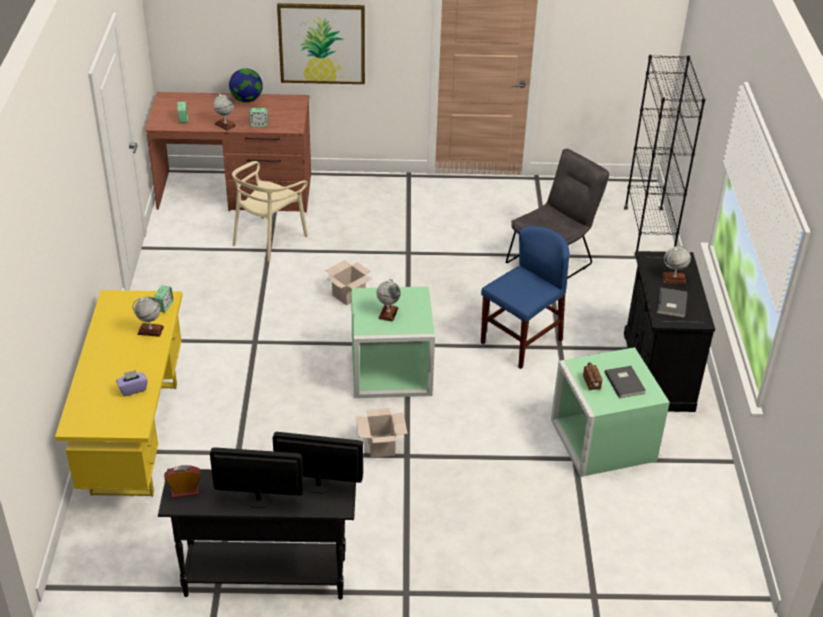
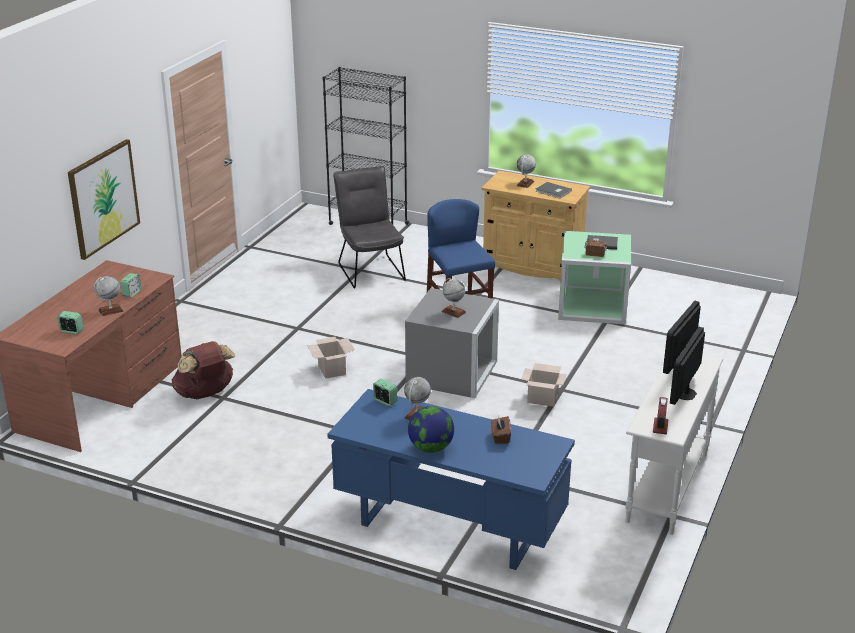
camera: 65 degrees left, 10 degrees down
yellow desk [55,290,182,497] -> blue desk [327,389,575,570]
purple tissue box [116,370,148,396] -> brown tissue box [491,415,511,444]
black console table [158,469,356,599] -> white console table [625,354,723,535]
globe [229,68,263,102] -> globe moved to [408,406,454,453]
beige chair [232,161,308,261] -> brown backpack [172,341,235,399]
green storage box [351,286,435,398] -> grey storage box [405,288,499,398]
black cabinet [624,251,715,412] -> beige cabinet [482,171,590,281]

